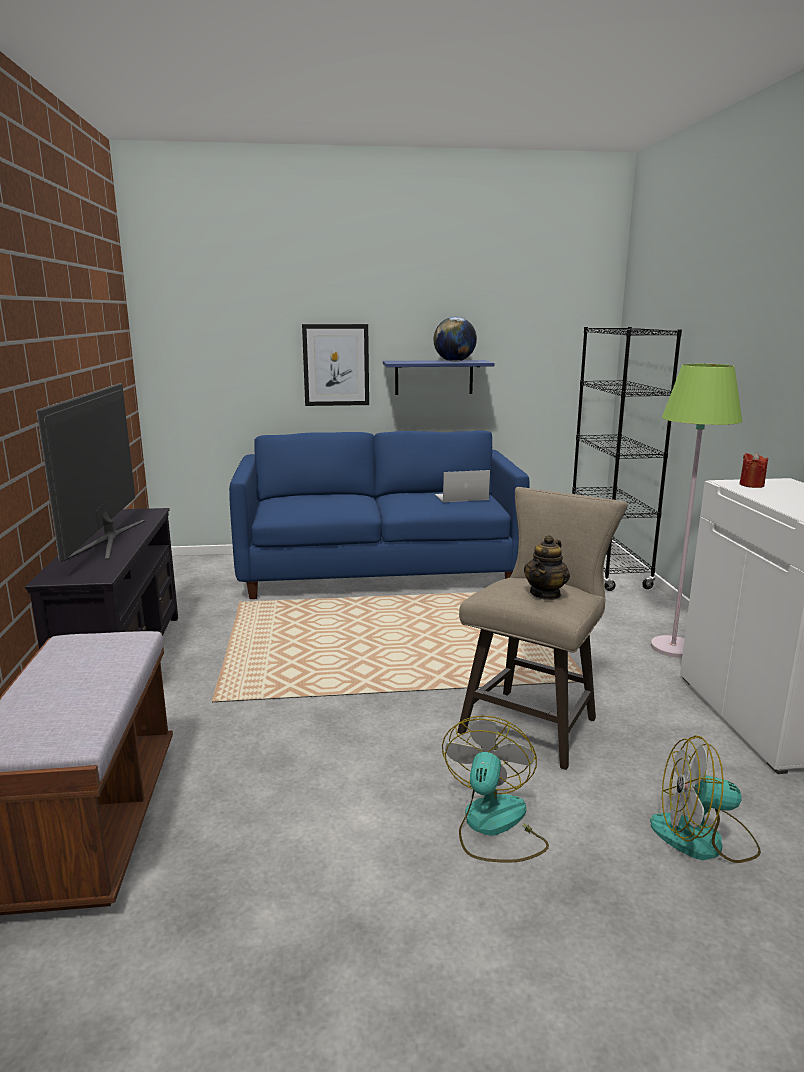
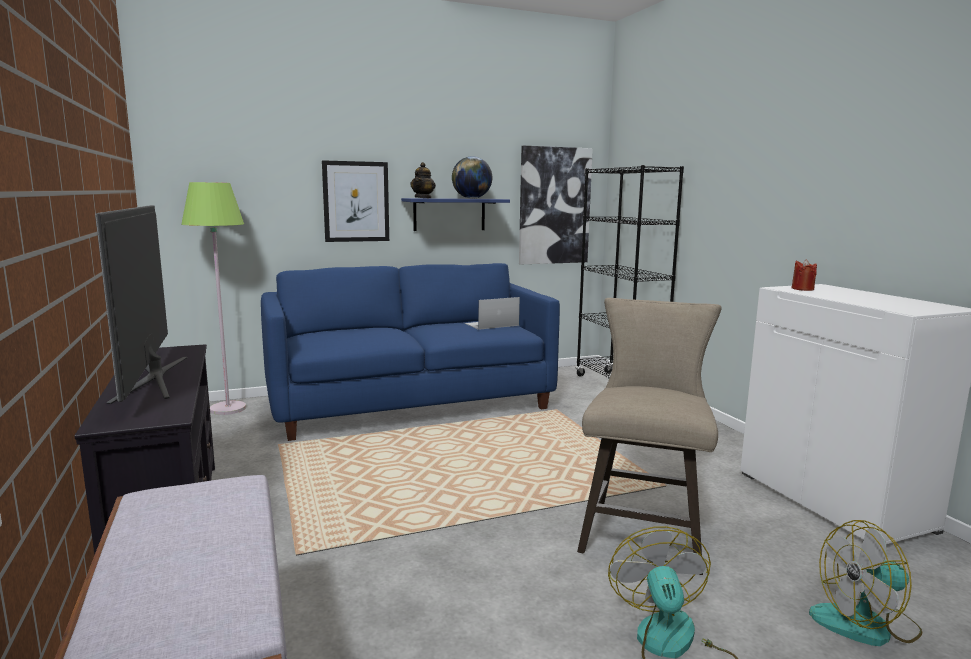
camera: 15 degrees left, 5 degrees down
teapot [524,535,570,600] -> teapot moved to [410,162,436,198]
green floor lamp [651,364,742,658] -> green floor lamp moved to [181,182,246,415]
none -> picture [519,146,593,264]

